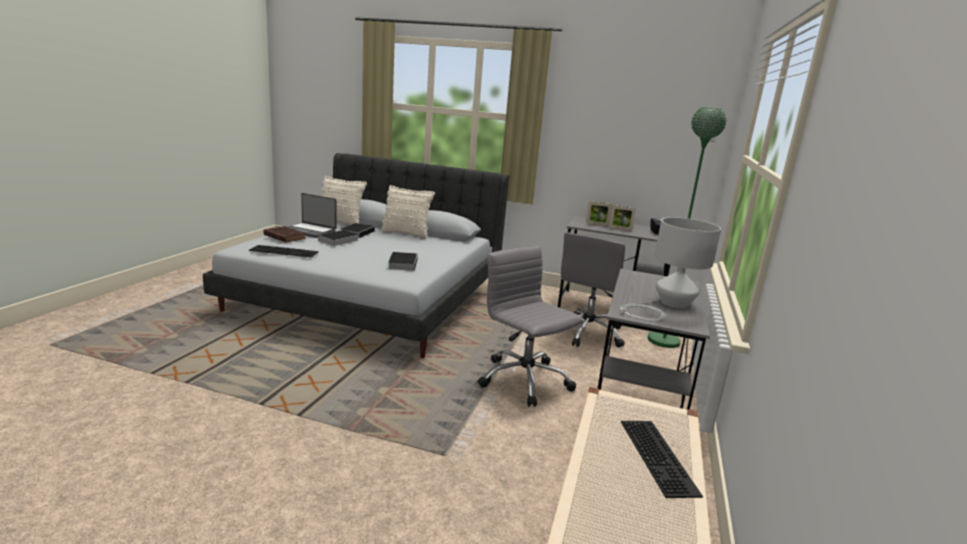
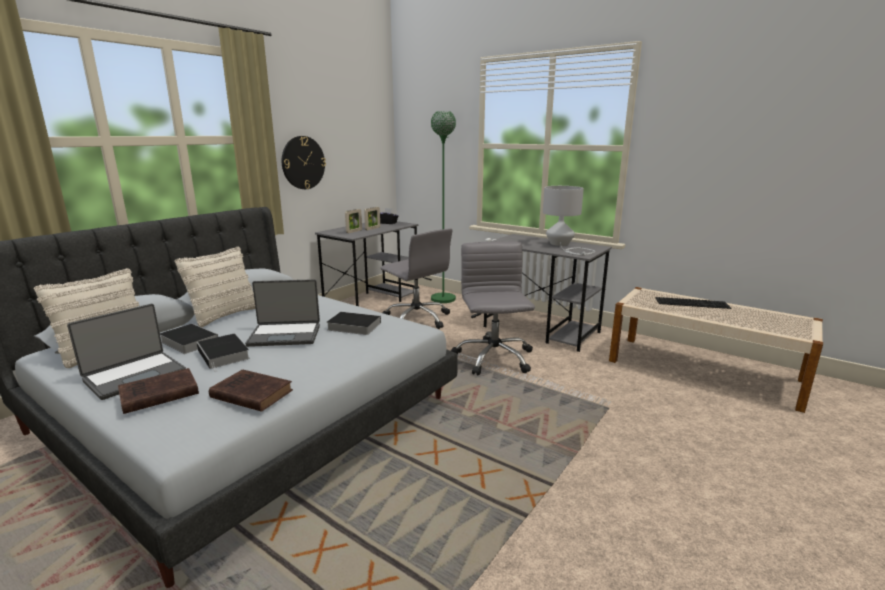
camera: 70 degrees left, 0 degrees up
keyboard [249,245,319,258] -> brown book [209,369,293,412]
grey office chair [478,246,583,407] -> grey office chair turned 105 degrees clockwise [451,241,535,375]
none -> laptop [245,279,320,347]
none -> wall clock [282,136,326,189]

